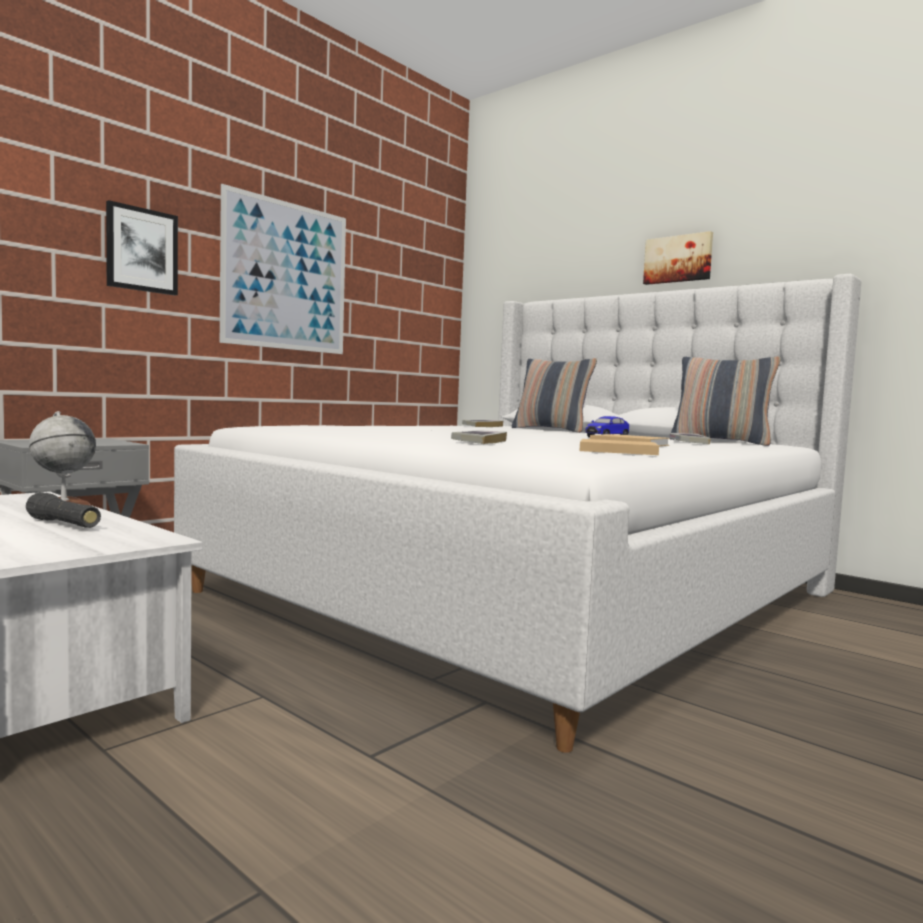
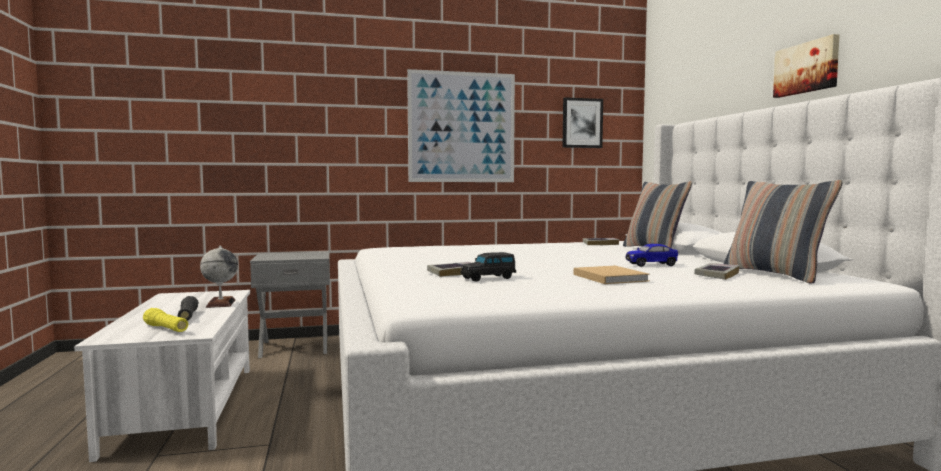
camera: 35 degrees right, 0 degrees up
picture [106,200,178,295] -> picture moved to [562,97,603,148]
beige book [580,439,659,455] -> none
none -> yellow flashlight [143,308,188,332]
none -> black toy car [460,252,516,282]

